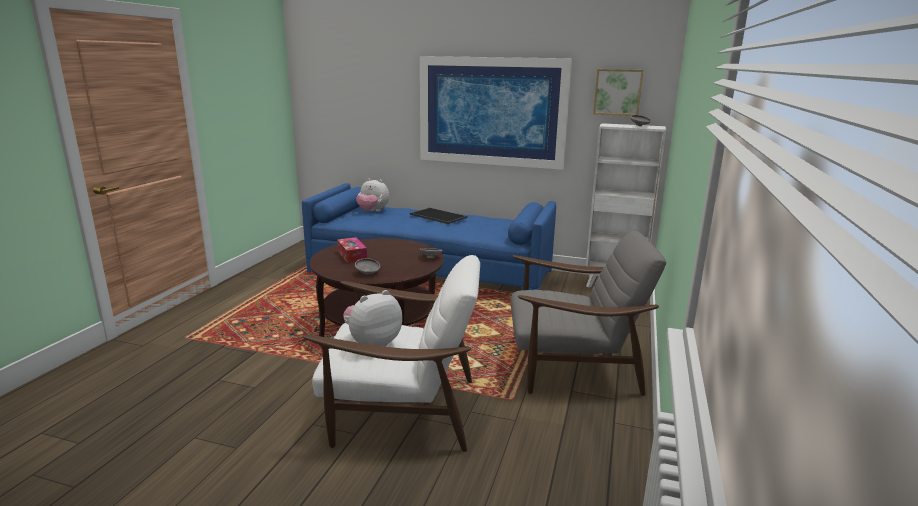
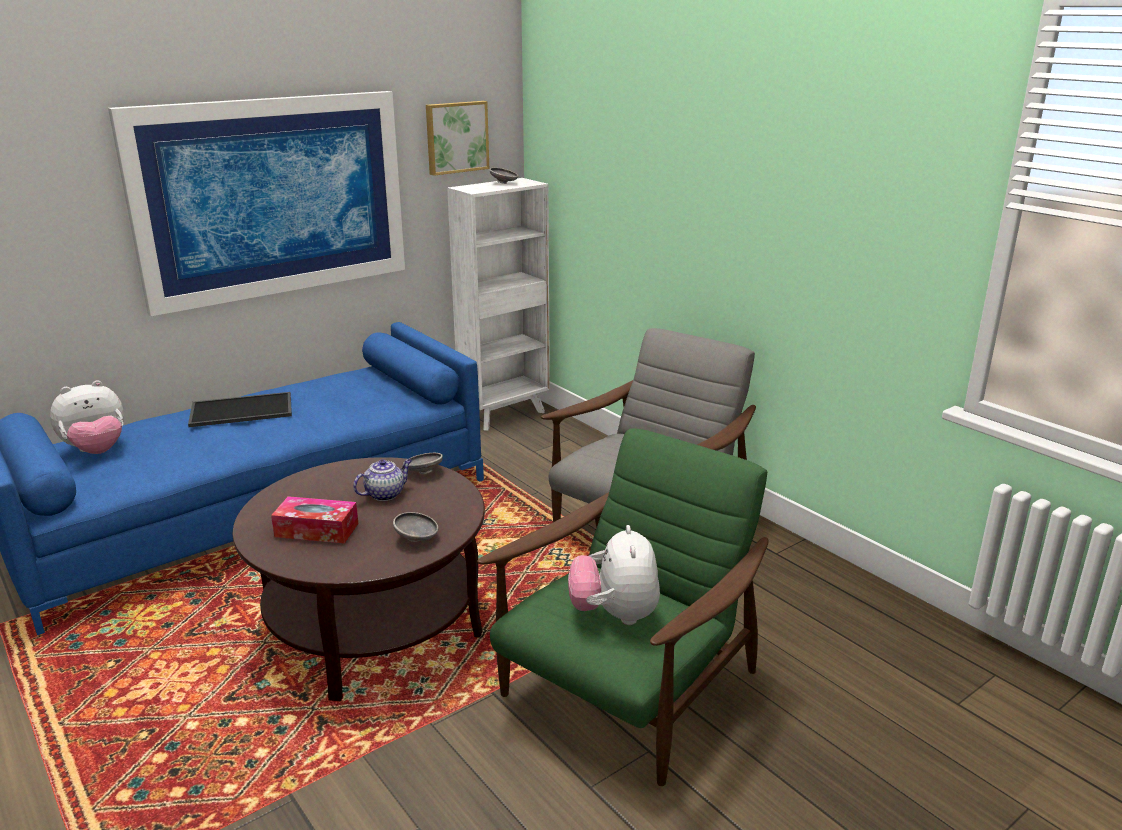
camera: 55 degrees left, 5 degrees up
white armchair [302,255,480,452] -> green armchair [477,429,769,786]
none -> teapot [353,459,412,501]

